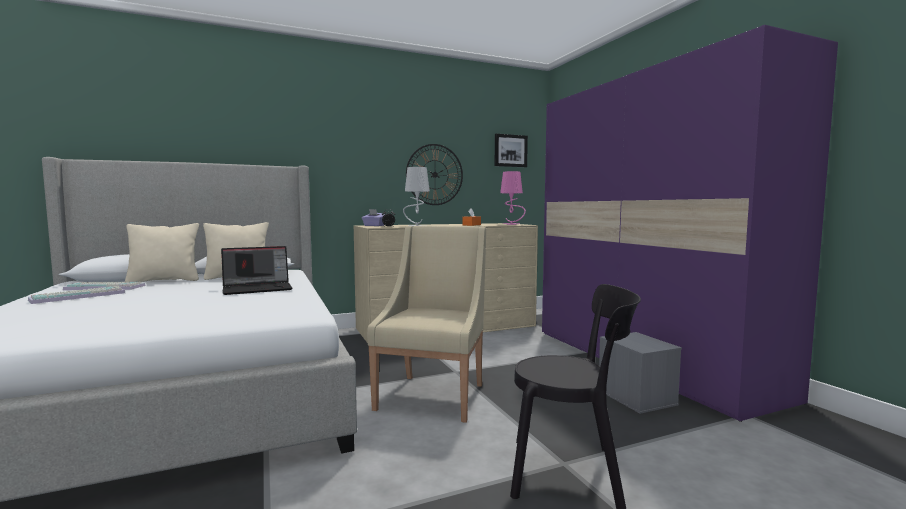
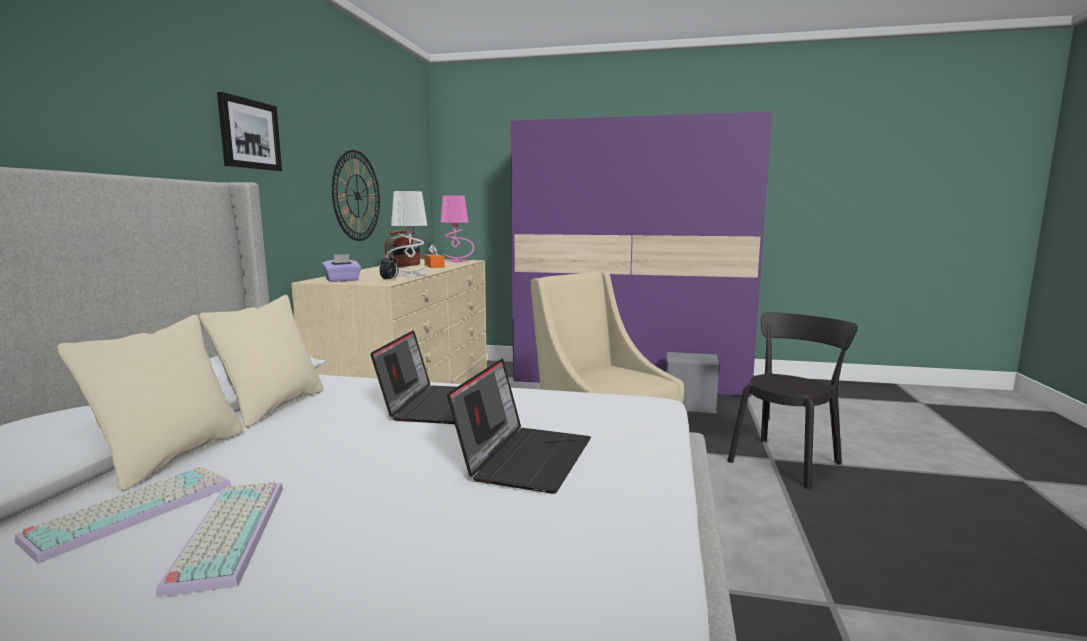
camera: 55 degrees left, 5 degrees up
picture [495,134,528,167] -> picture moved to [217,92,282,171]
none -> radio [385,231,420,268]
none -> laptop [447,358,591,494]

